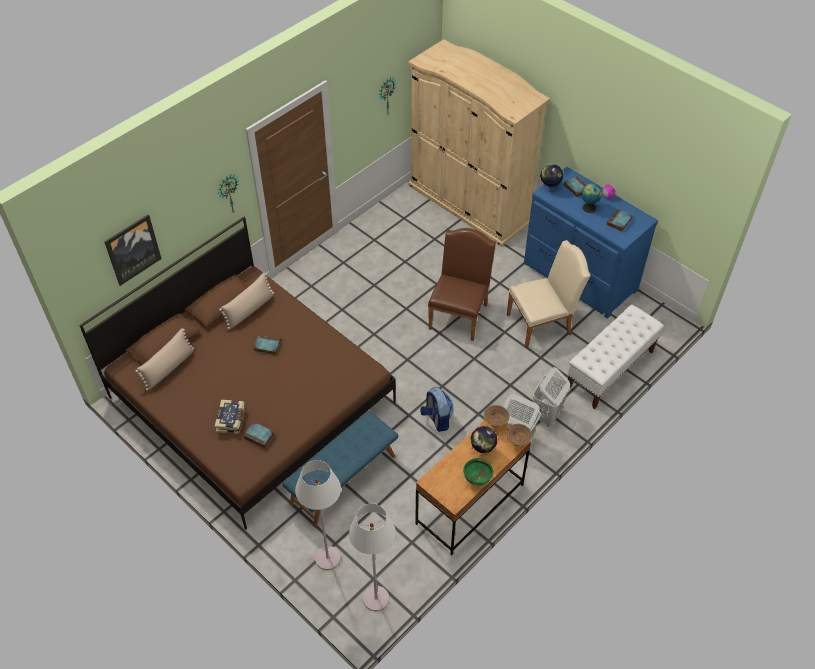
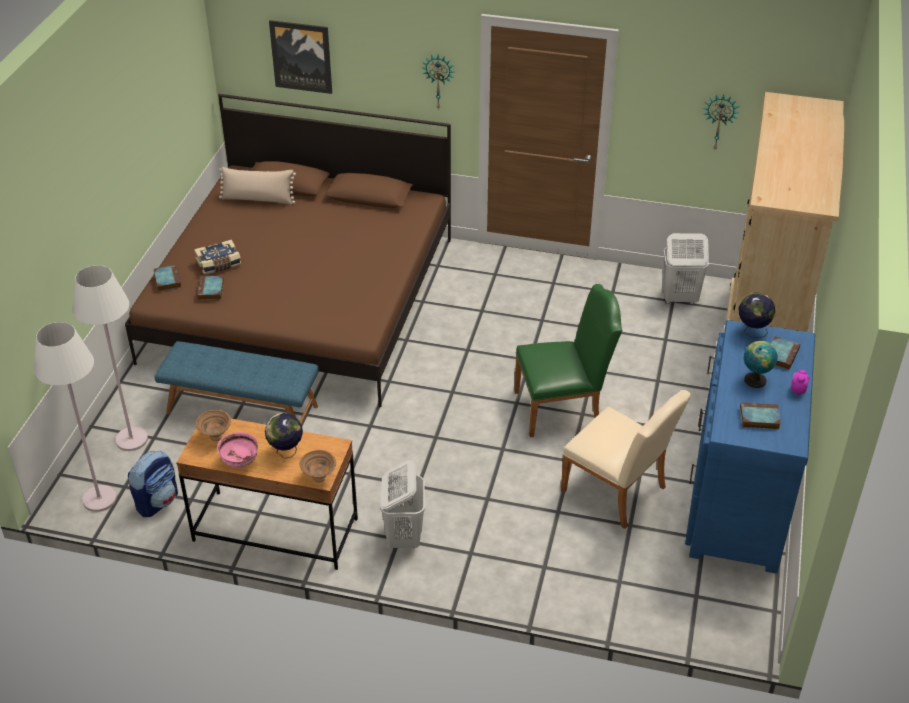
camera: 60 degrees right, 10 degrees down
beige pillow [219,272,274,329] -> none
book [253,335,281,355] -> book moved to [154,265,181,292]
backpack [420,387,453,432] -> backpack moved to [128,451,178,517]
brown chair [428,228,496,341] -> green chair [515,284,622,437]
green bowl [463,458,494,486] -> pink bowl [217,432,259,468]
brown bowl [484,405,509,427] -> brown bowl moved to [196,410,231,441]
white laundry basket [533,367,570,426] -> white laundry basket moved to [663,233,709,304]
white bench [568,304,664,409] -> none

